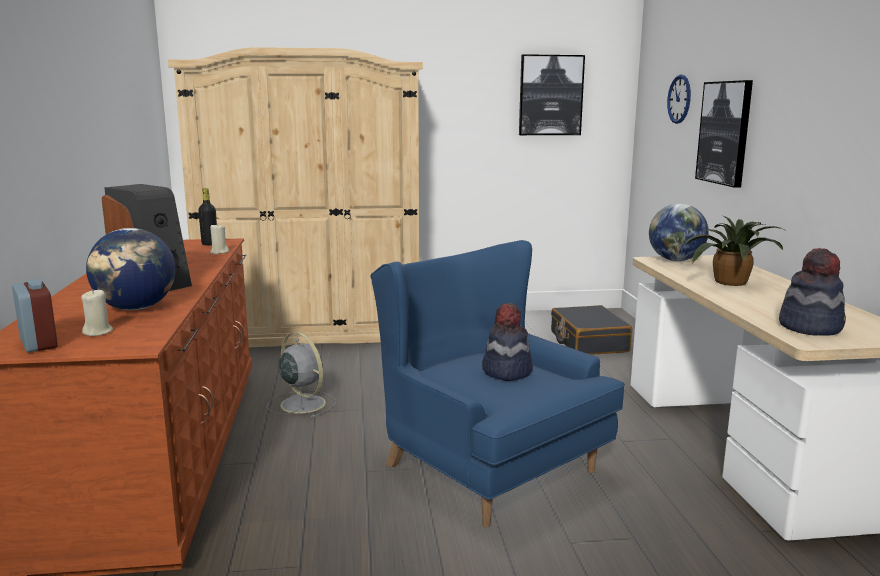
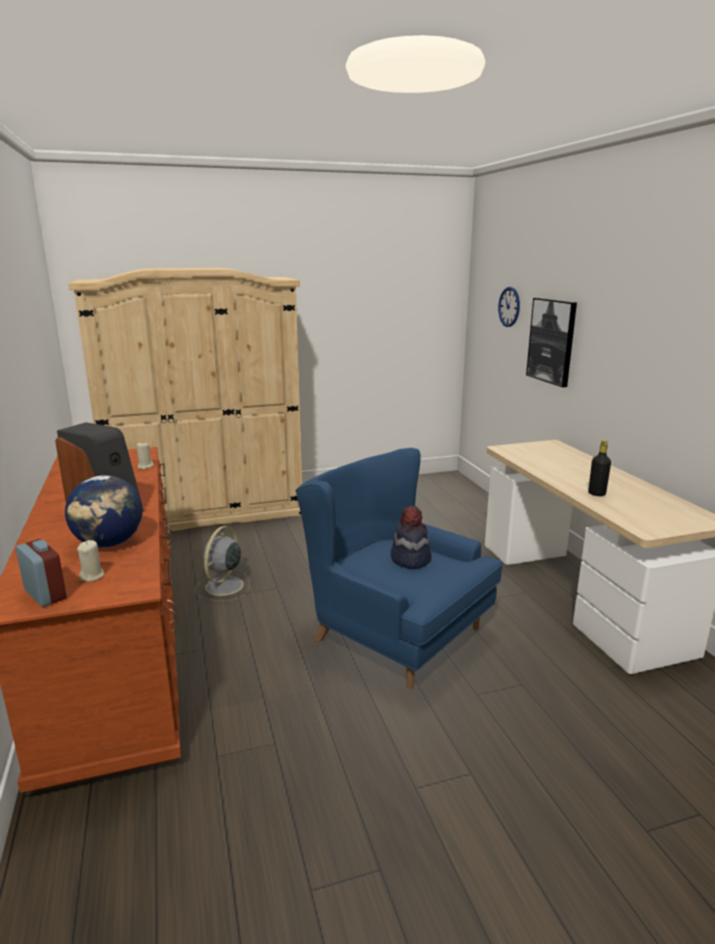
camera: 10 degrees left, 5 degrees up
black bottle [198,188,217,245] -> black bottle moved to [588,440,611,496]
grey fan [267,332,336,418] -> grey fan turned 105 degrees counterclockwise [195,526,250,601]
picture [519,54,585,135] -> none
black suitcase [551,305,632,355] -> none
globe [649,204,709,261] -> none
potted plant [685,215,783,286] -> none
hat [779,248,846,336] -> none

